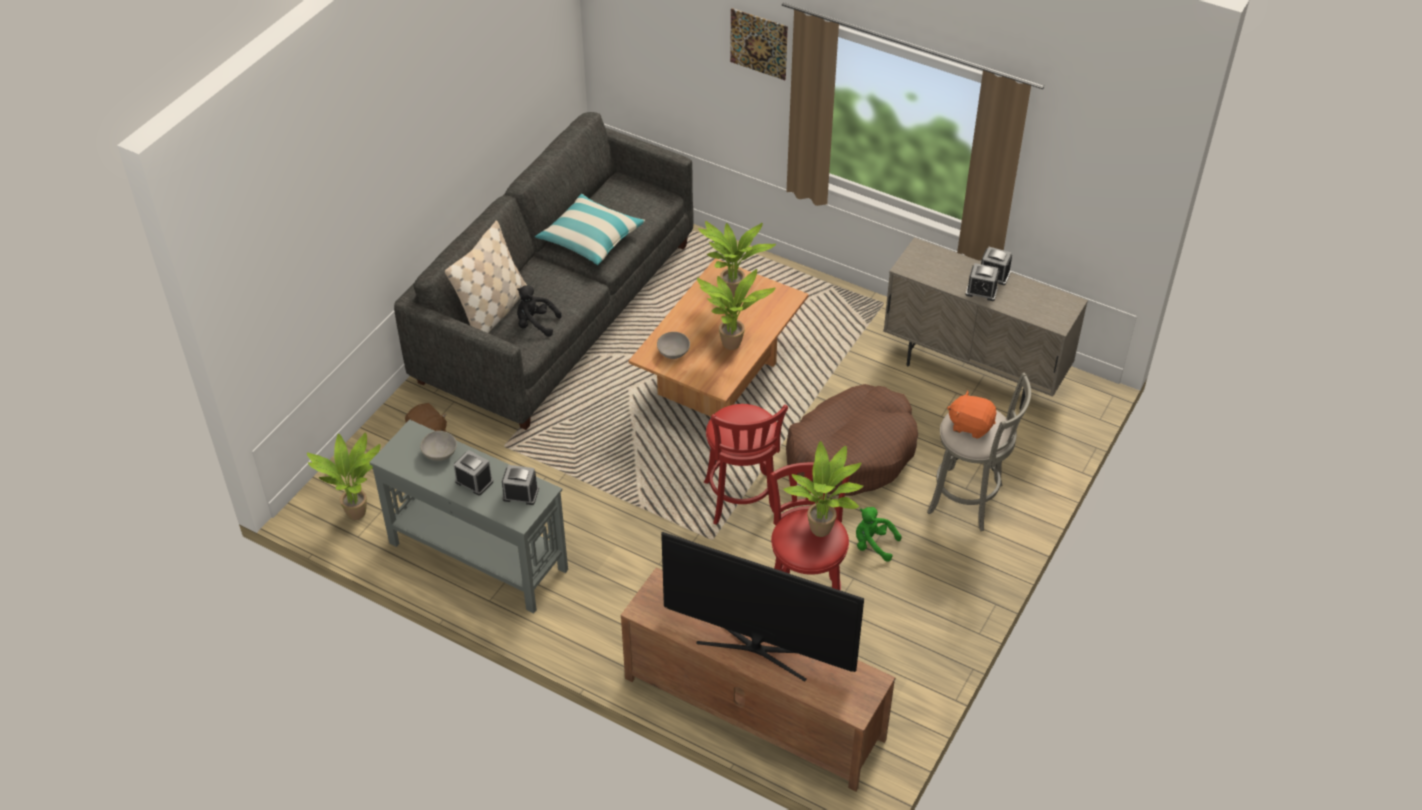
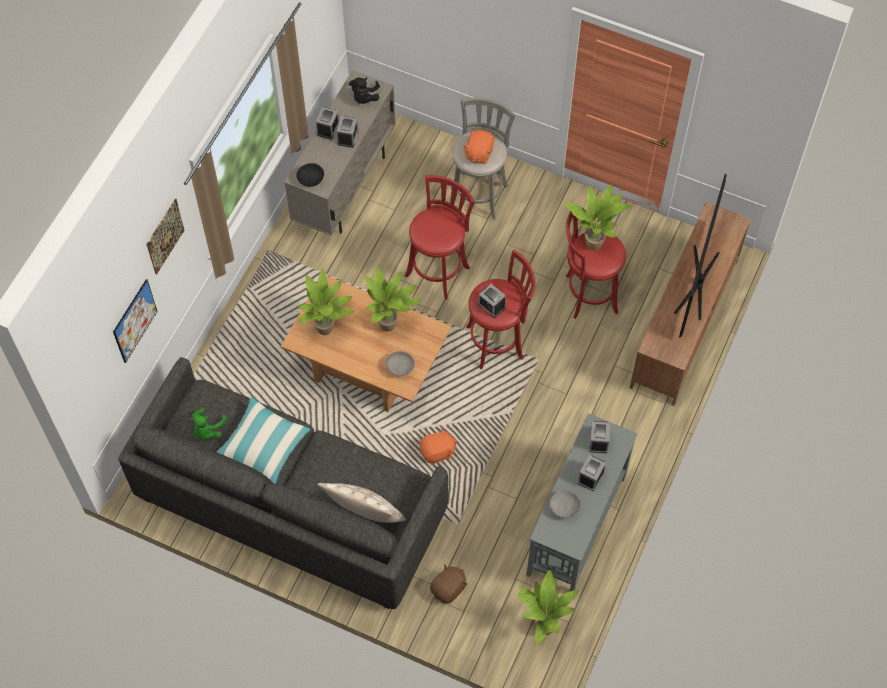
camera: 95 degrees left, 15 degrees up
black plush toy [517,285,562,337] -> black plush toy moved to [349,78,380,104]
brown dog bed [786,384,918,496] -> red stool [404,175,475,300]
green plush toy [856,507,902,562] -> green plush toy moved to [192,408,227,440]
none -> picture [113,279,158,363]
none -> black bowl [296,163,324,187]
none -> orange plush toy [419,428,457,464]
none -> alarm clock [477,284,506,318]

